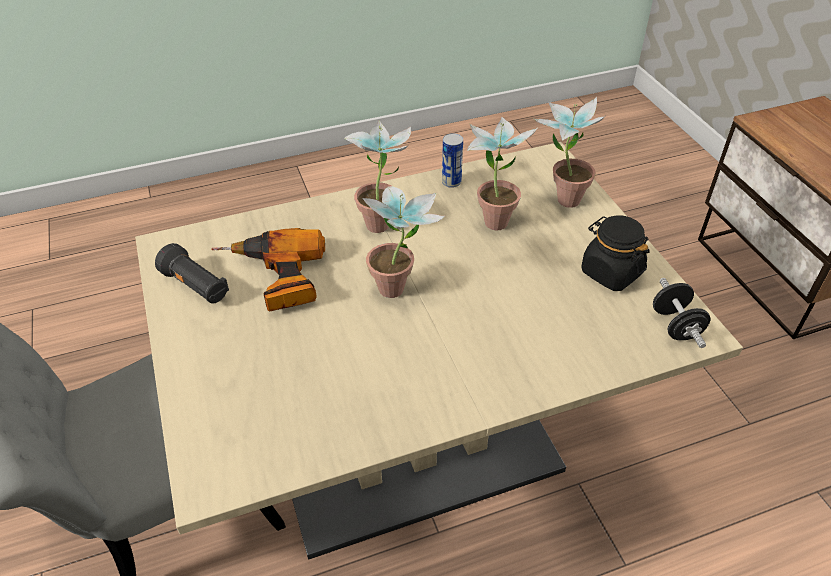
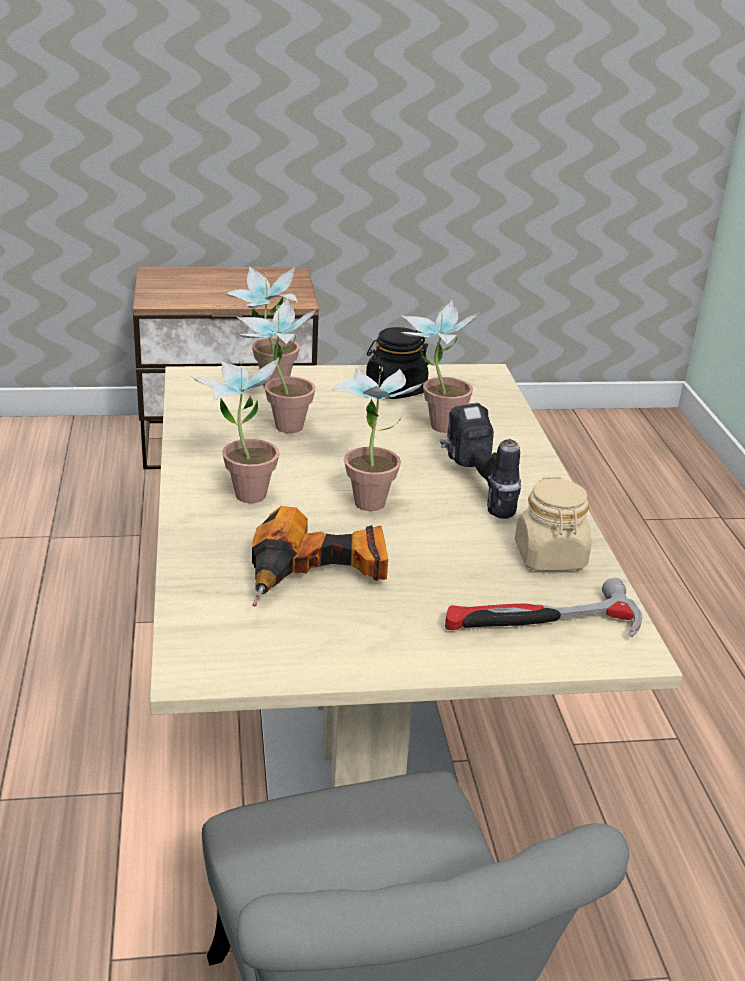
camera: 80 degrees left, 15 degrees down
black flashlight [155,243,229,304] -> none
can [442,133,463,188] -> none
black dumbbell [653,278,710,348] -> none
none -> potted plant [399,300,480,433]
none -> power drill [440,403,521,519]
none -> hammer [445,578,642,637]
none -> beige jar [515,477,592,571]

